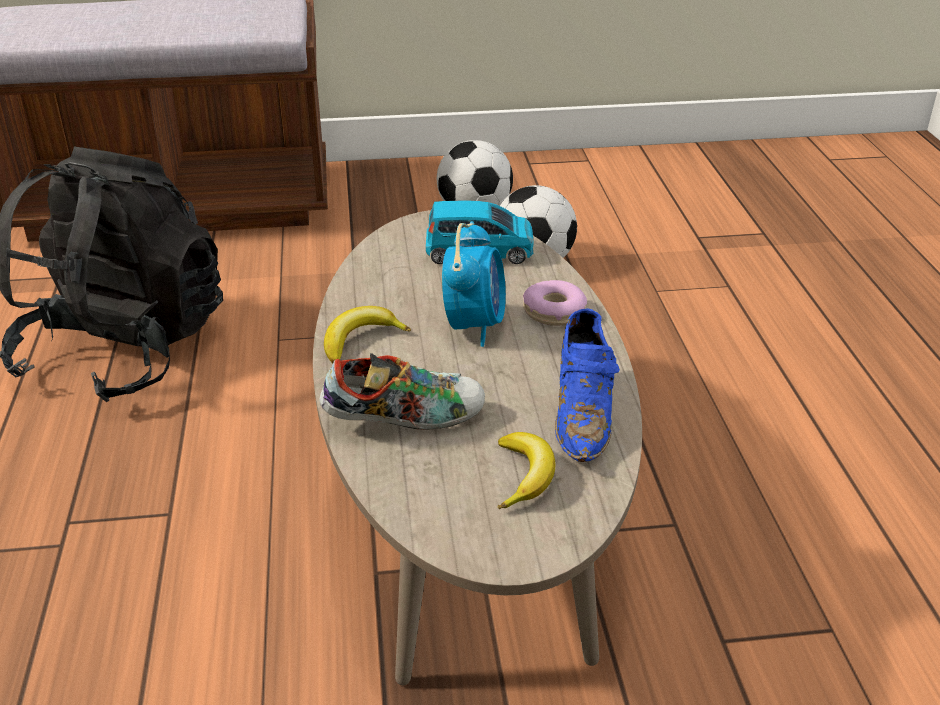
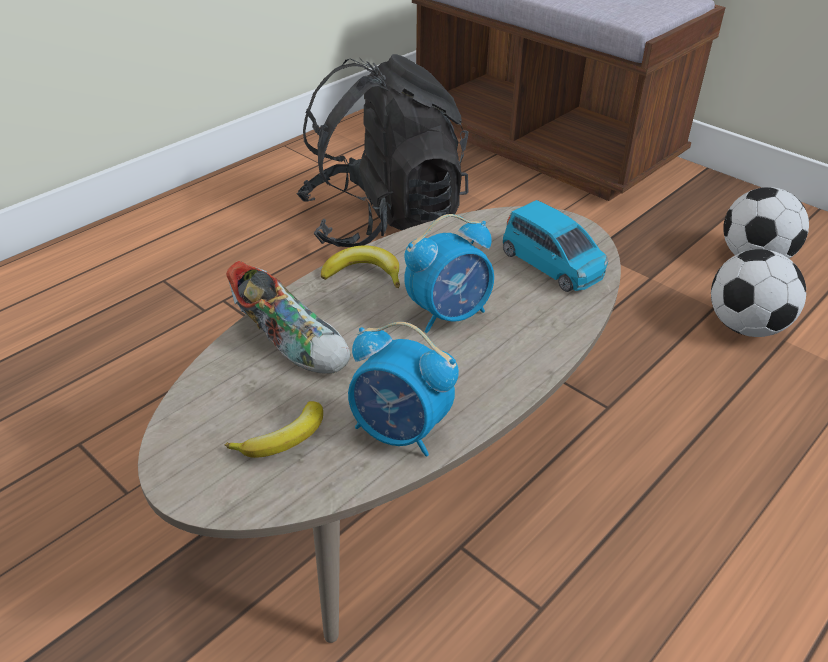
camera: 50 degrees right, 5 degrees up
donut [523,280,587,326] -> none
blue shoe [555,308,620,462] -> alarm clock [348,322,459,456]

